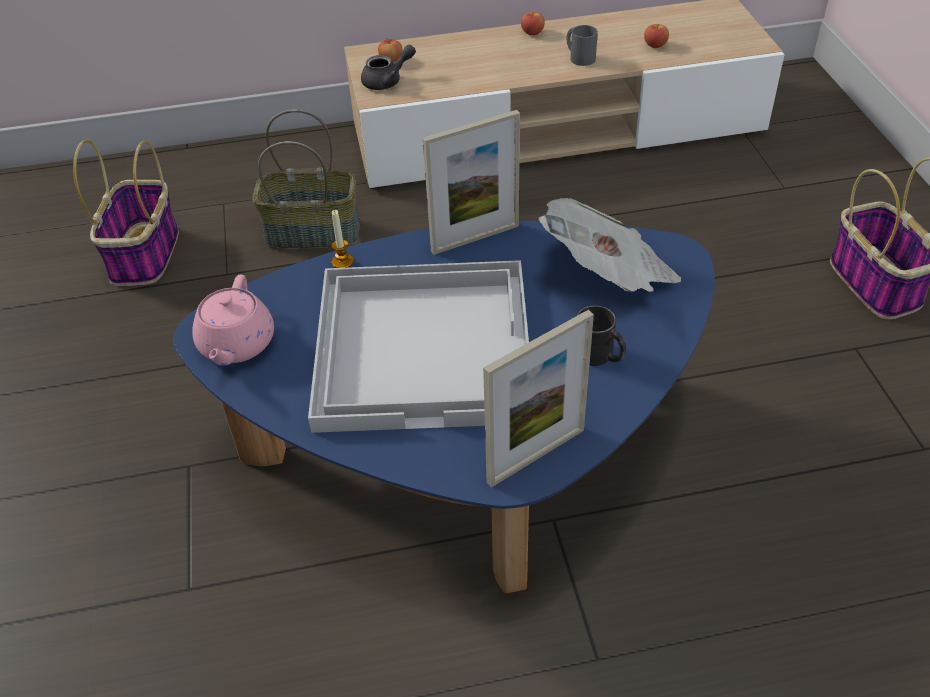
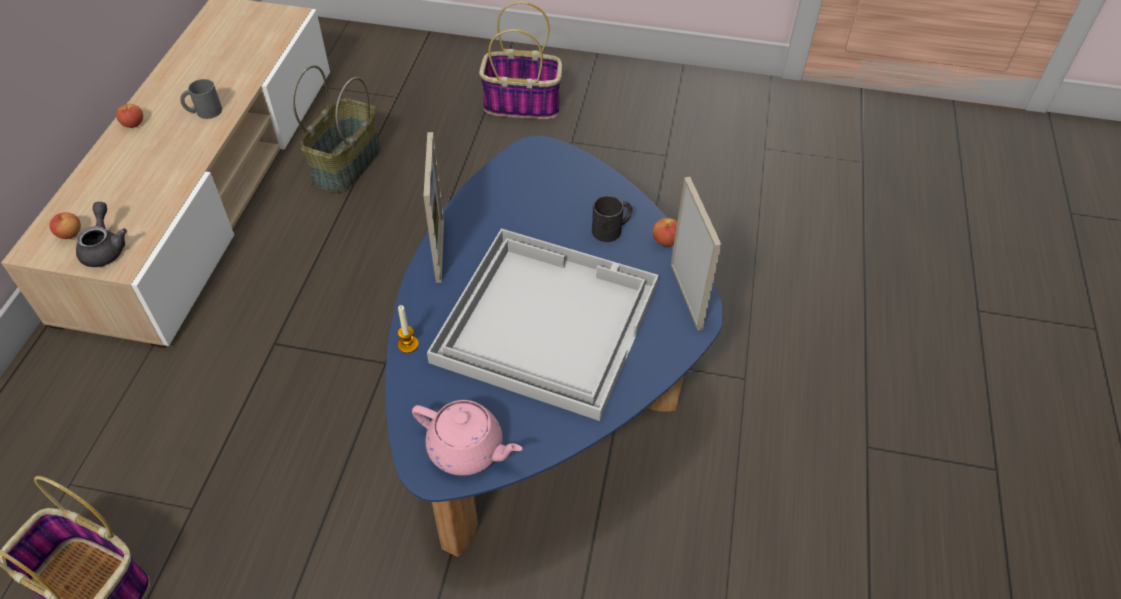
camera: 70 degrees left, 5 degrees up
basket [252,109,360,249] -> basket moved to [292,65,381,193]
newspaper [538,198,681,293] -> none
apple [644,24,669,48] -> apple moved to [653,218,677,246]

